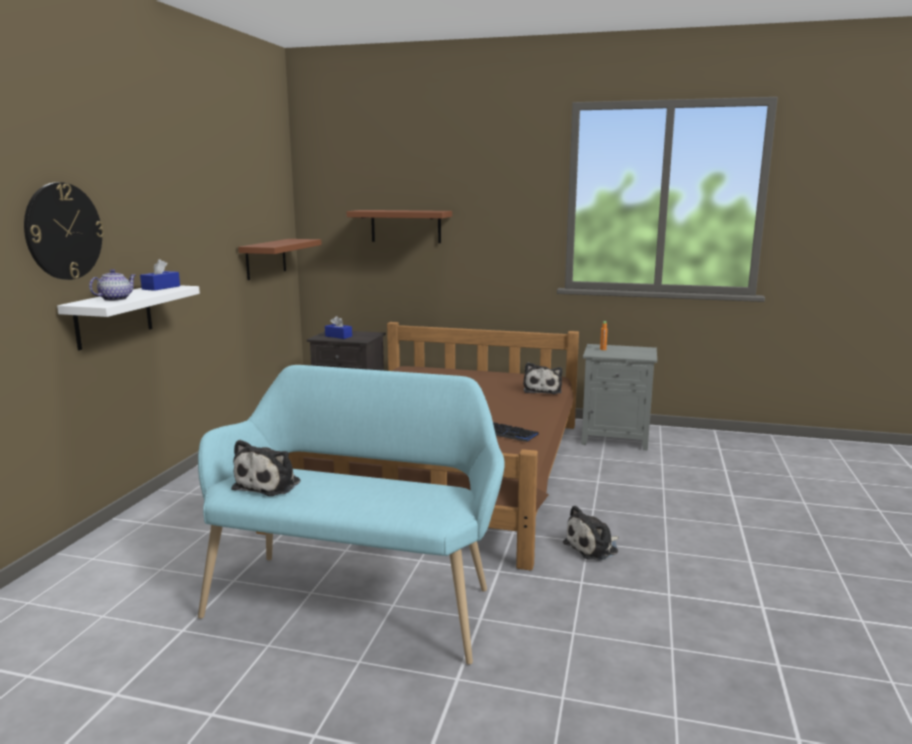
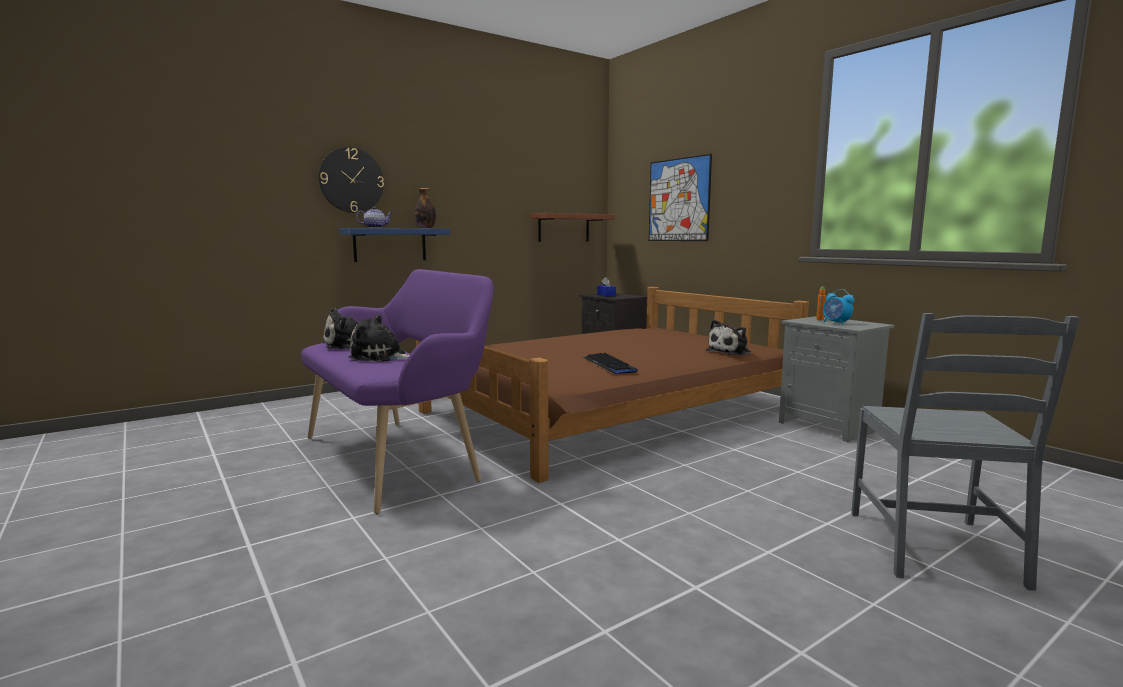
camera: 40 degrees right, 5 degrees down
white shelf [57,285,200,350] -> blue shelf [340,228,450,262]
blue tissue box [140,259,180,291] -> bottle [415,188,436,229]
turquoise bench [198,365,505,665] -> purple bench [301,269,493,514]
brown shelf [346,210,452,243] -> picture [649,154,712,241]
plush toy [563,505,619,561] -> plush toy moved to [349,314,409,362]
none -> alarm clock [823,289,854,325]
none -> grey chair [851,313,1080,591]

